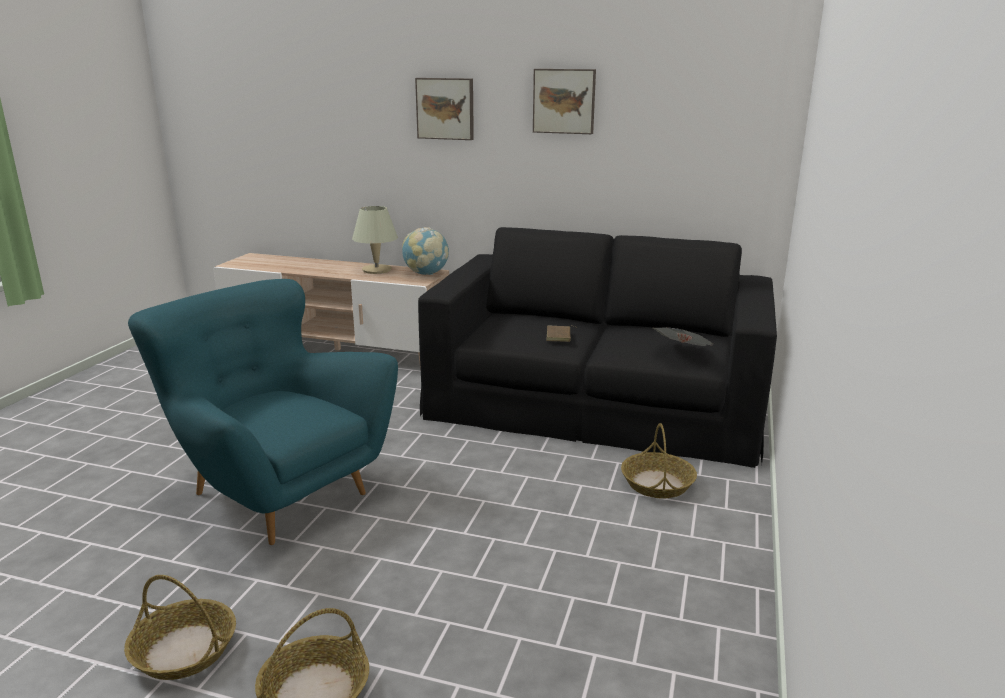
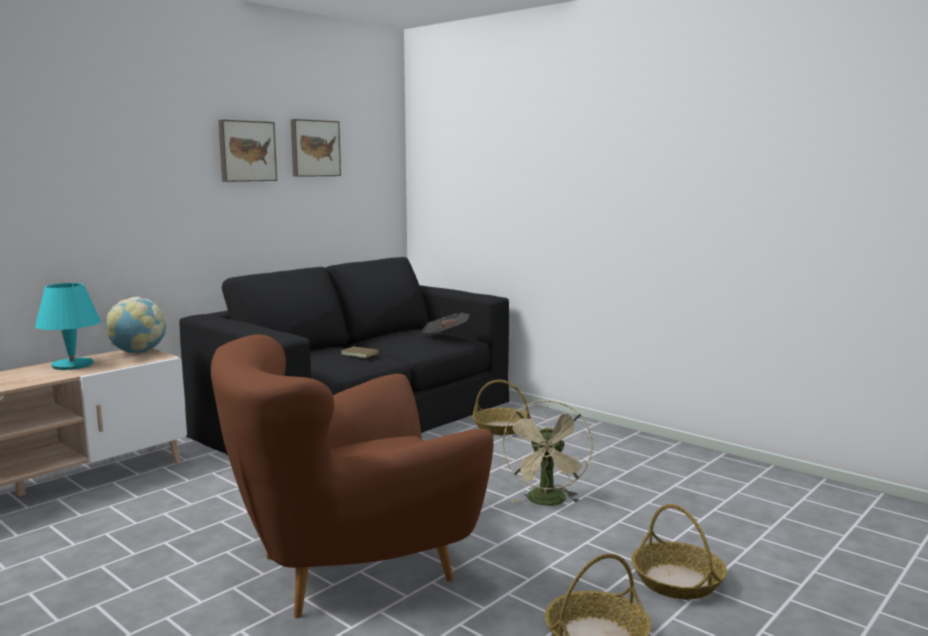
camera: 65 degrees left, 10 degrees down
turquoise armchair [128,279,398,545] -> brown armchair [211,334,493,618]
beige table lamp [352,206,398,274] -> turquoise table lamp [35,283,101,370]
picture [415,78,474,140] -> picture moved to [291,119,341,177]
none -> beige fan [502,400,593,506]

